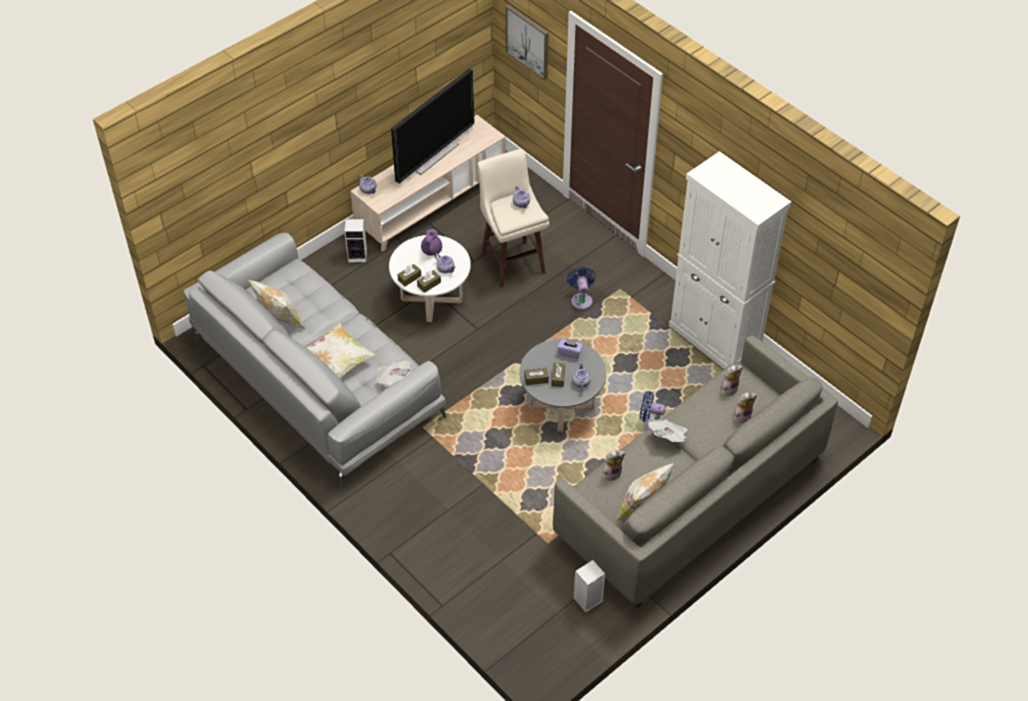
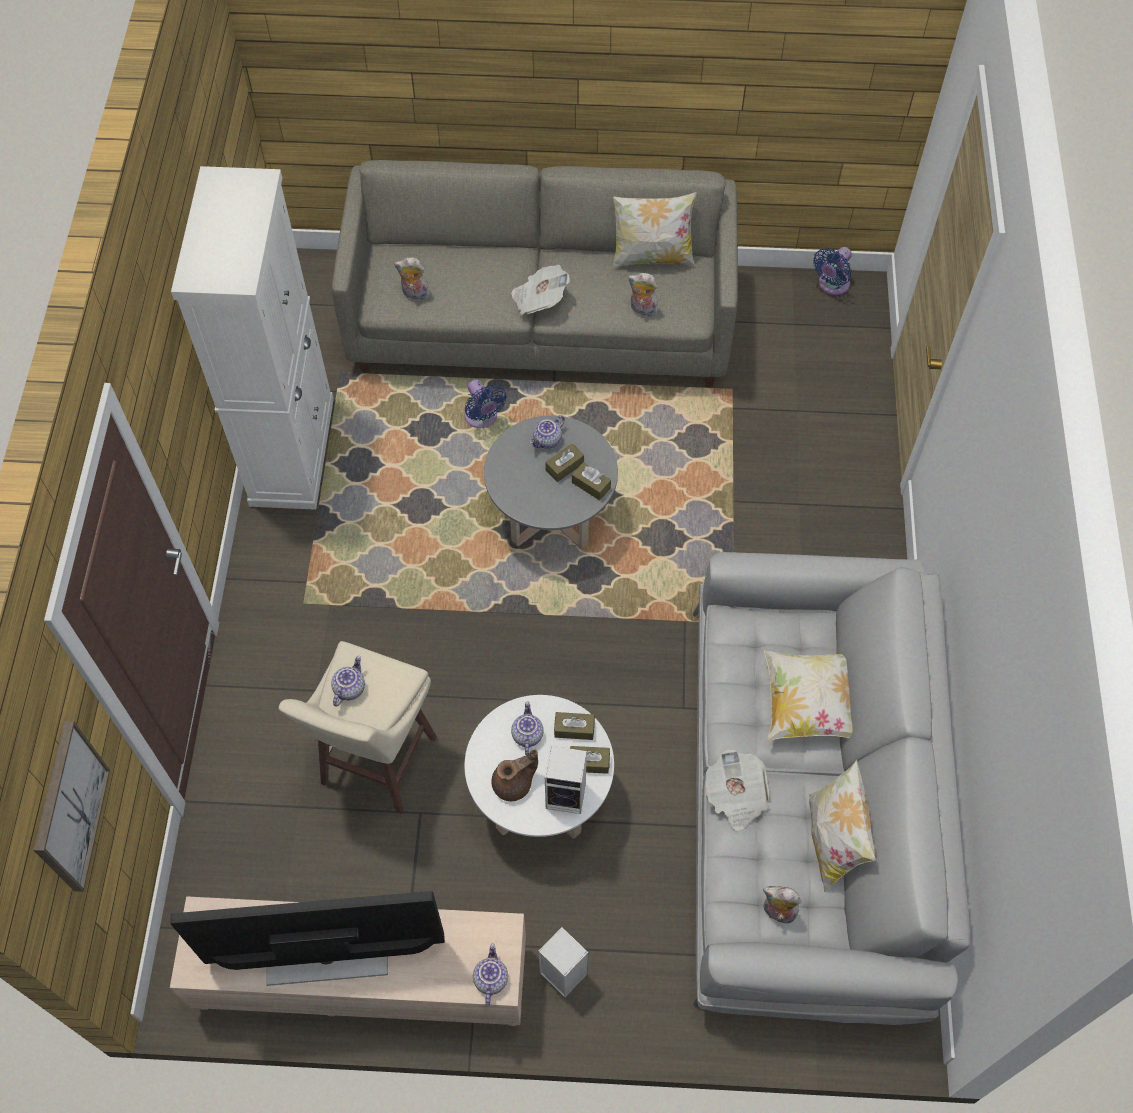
camera: 135 degrees left, 10 degrees up
newspaper [374,360,411,386] -> newspaper moved to [706,749,770,831]
purple teapot [421,229,442,256] -> brown teapot [491,749,538,801]
purple tissue box [557,338,583,359] -> none
blue fan [567,267,596,310] -> blue fan moved to [813,247,852,295]
speaker [574,560,605,612] -> speaker moved to [545,746,587,814]
plush toy [733,392,757,423] -> plush toy moved to [763,886,801,923]

